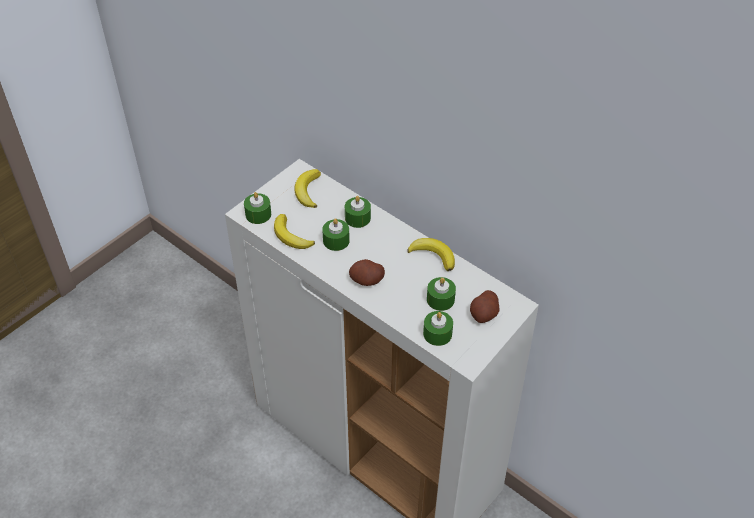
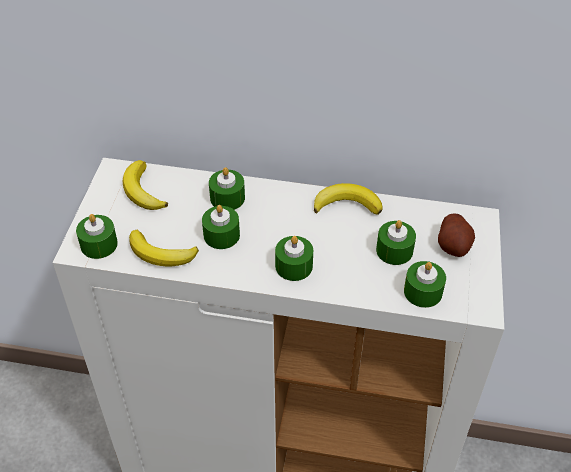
camera: 30 degrees left, 0 degrees up
potato [349,259,385,286] -> green candle [275,236,313,281]

